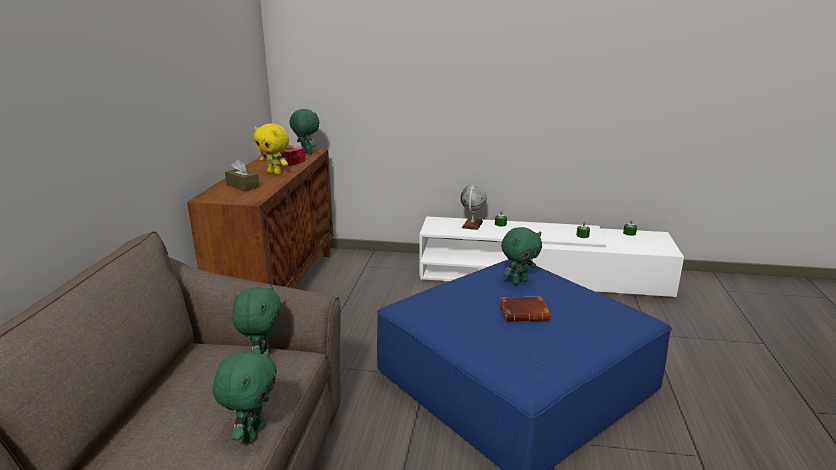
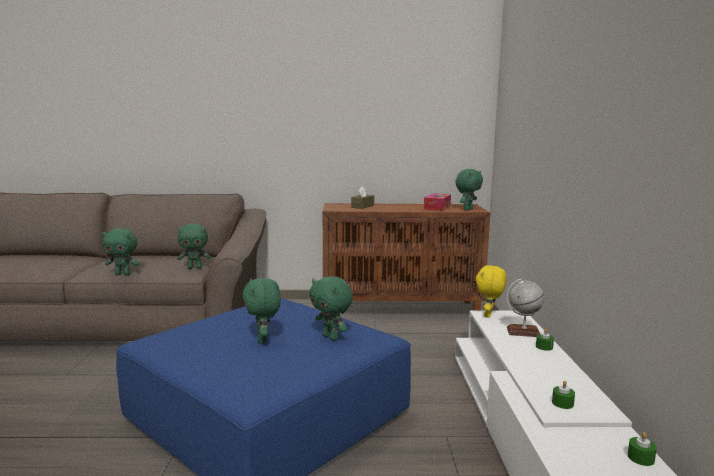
camera: 80 degrees right, 10 degrees down
yellow plush toy [254,124,289,175] -> yellow plush toy moved to [476,265,507,317]
brown book [499,296,551,322] -> green plush toy [243,278,281,344]

